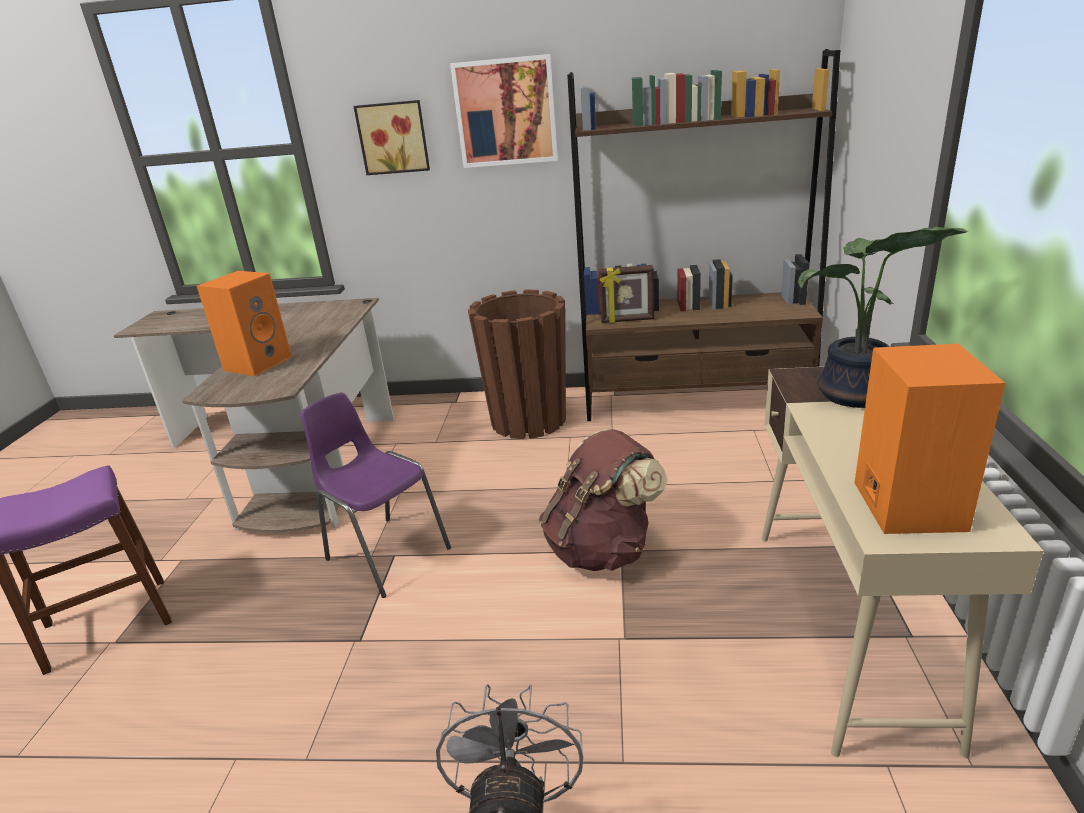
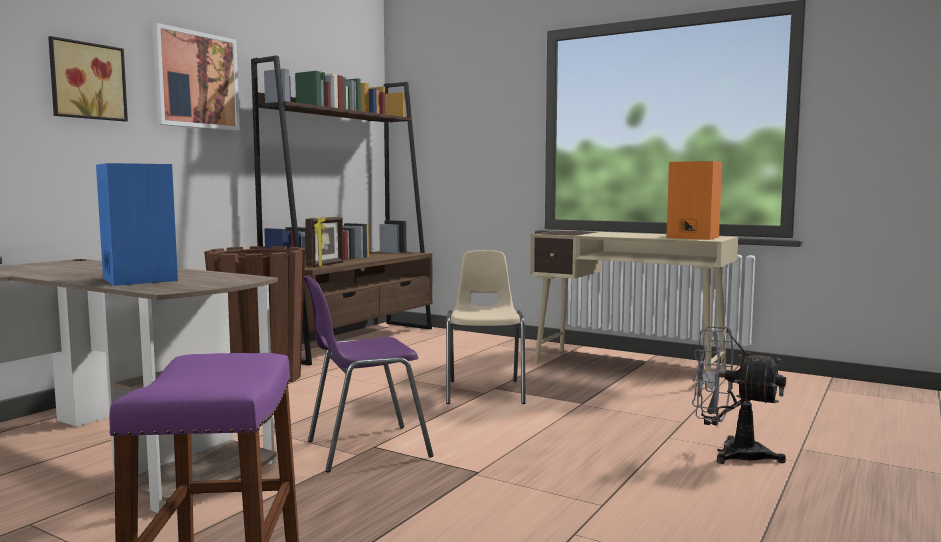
camera: 65 degrees left, 20 degrees down
orange speaker [197,271,292,376] -> blue speaker [96,163,178,286]
brown backpack [539,429,668,571] -> beige chair [446,250,526,404]
potted plant [798,227,968,408] -> none

